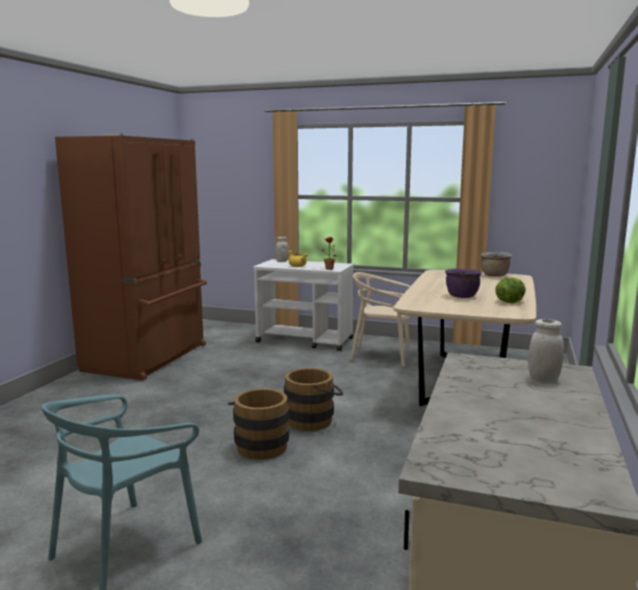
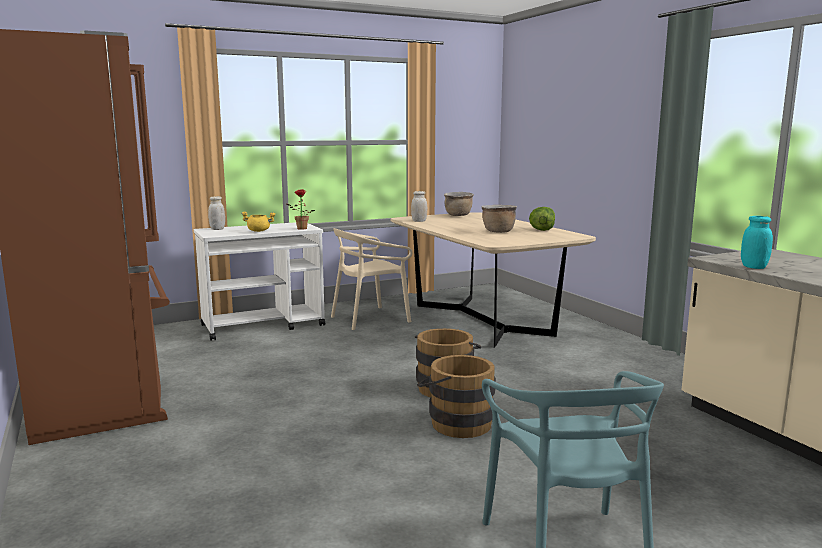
camera: 45 degrees left, 0 degrees up
purple cooking pot [445,269,482,298] -> brown cooking pot [482,205,517,233]
white jar [528,319,564,382] -> white jar moved to [411,191,427,222]
none -> turquoise jar [741,216,773,269]

